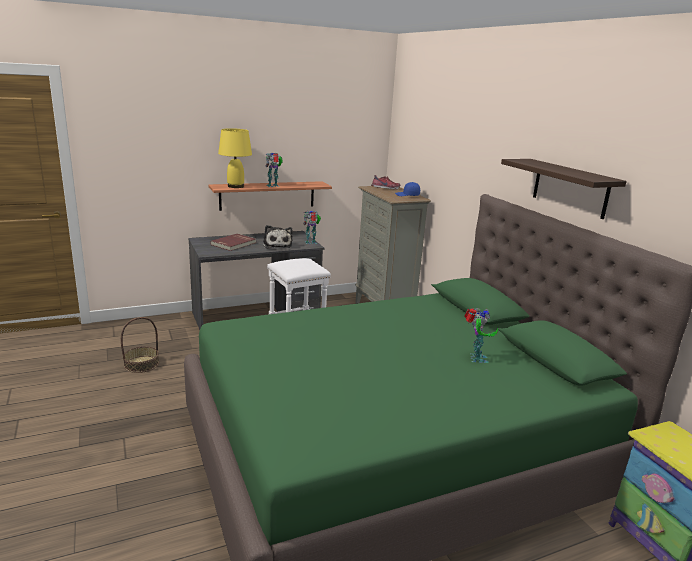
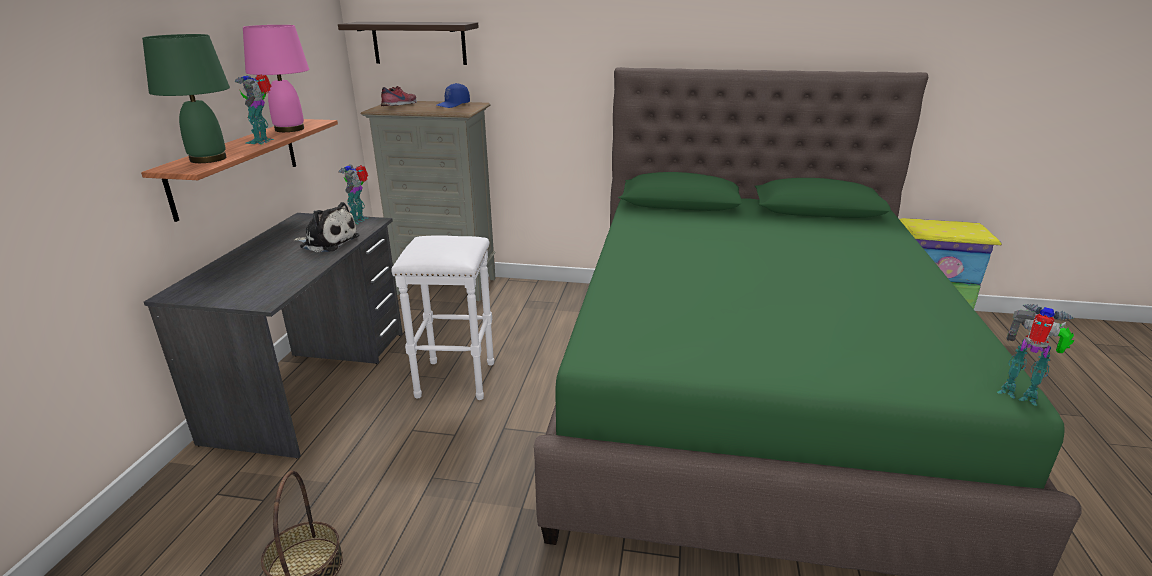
camera: 55 degrees left, 5 degrees up
red book [210,234,256,251] -> none
yellow table lamp [218,128,252,188] -> green table lamp [142,34,230,163]
toy robot [465,308,498,363] -> toy robot moved to [997,304,1075,406]
shelf [501,159,627,219] -> shelf moved to [338,22,479,65]
none -> pink table lamp [243,25,309,132]

